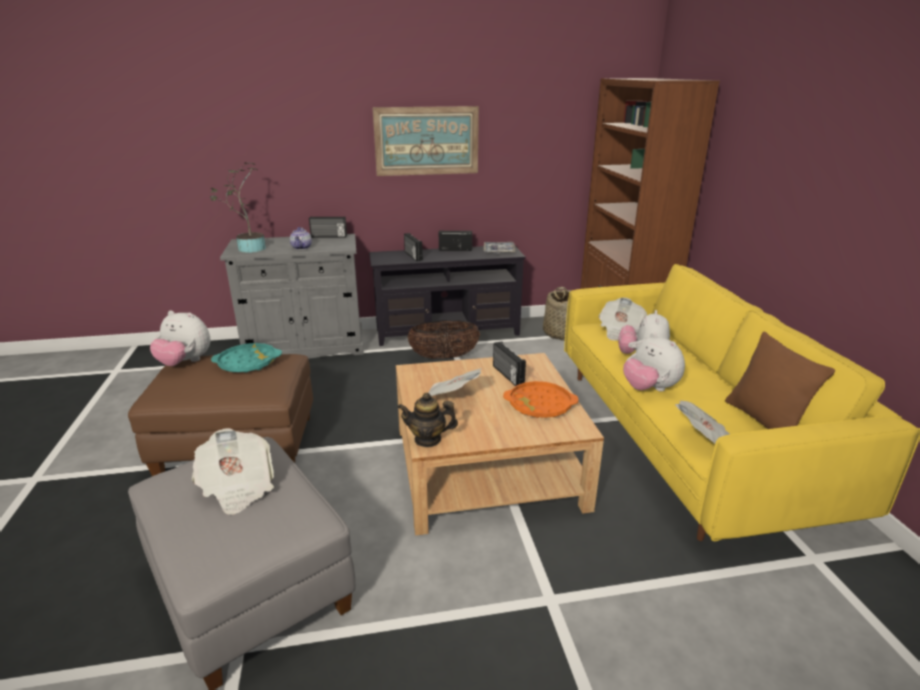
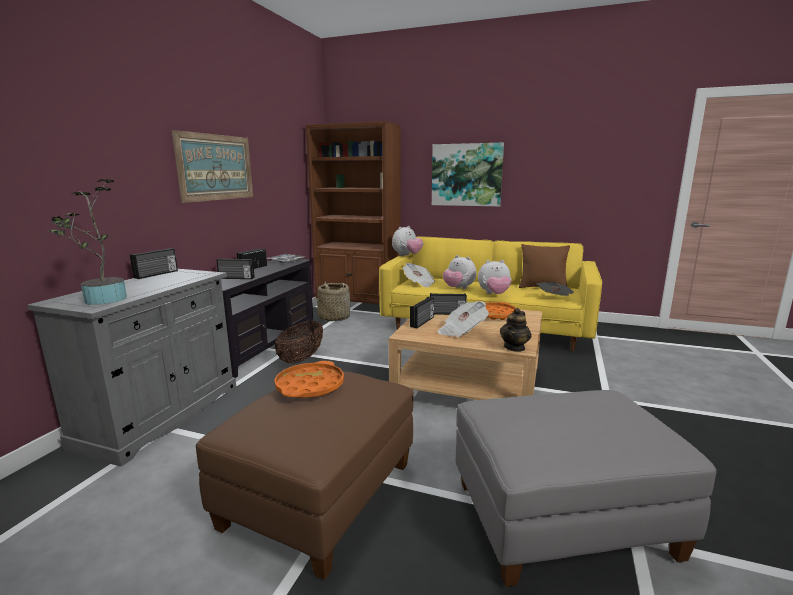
camera: 60 degrees left, 10 degrees down
plush toy [150,311,210,366] -> plush toy moved to [392,226,423,256]
newspaper [192,428,274,515] -> none
turquoise tray [211,343,282,373] -> orange tray [274,361,344,398]
teapot [290,227,312,250] -> none
none -> radio [410,297,434,328]
none -> picture [432,143,504,207]

